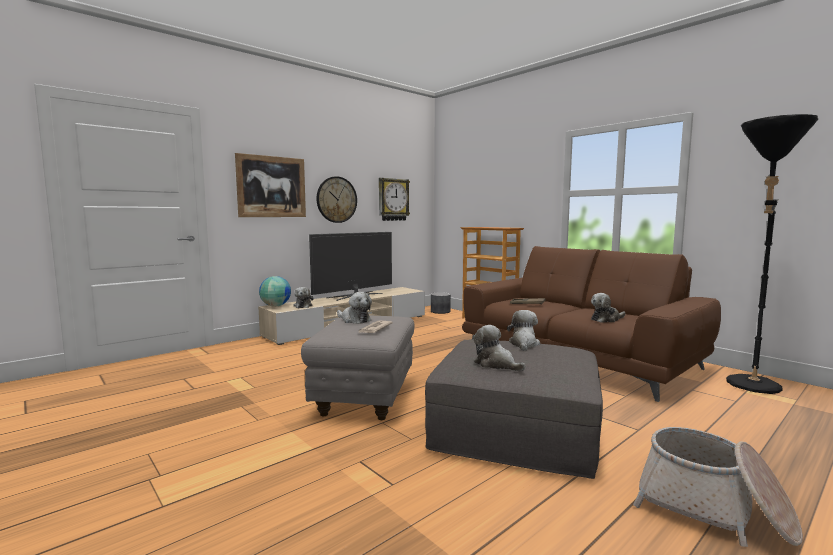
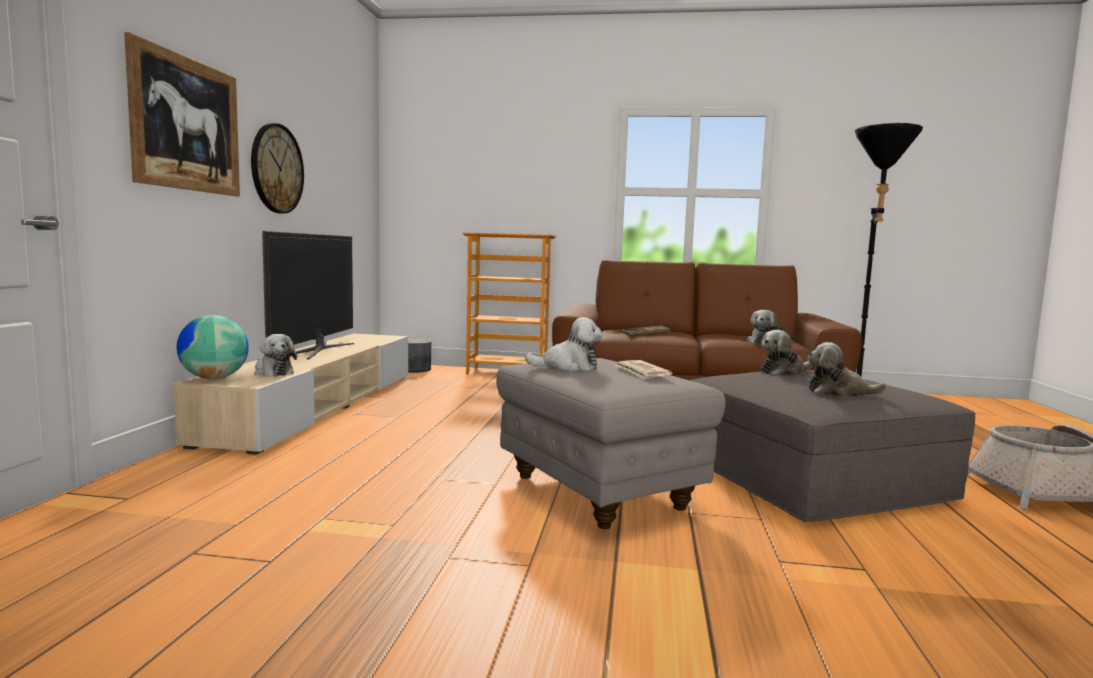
camera: 40 degrees left, 0 degrees up
wall clock [379,178,410,221] -> none
plush toy [507,310,540,351] -> plush toy turned 90 degrees counterclockwise [761,330,812,376]

